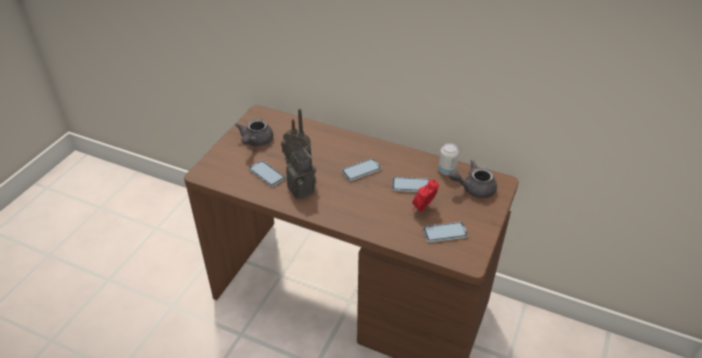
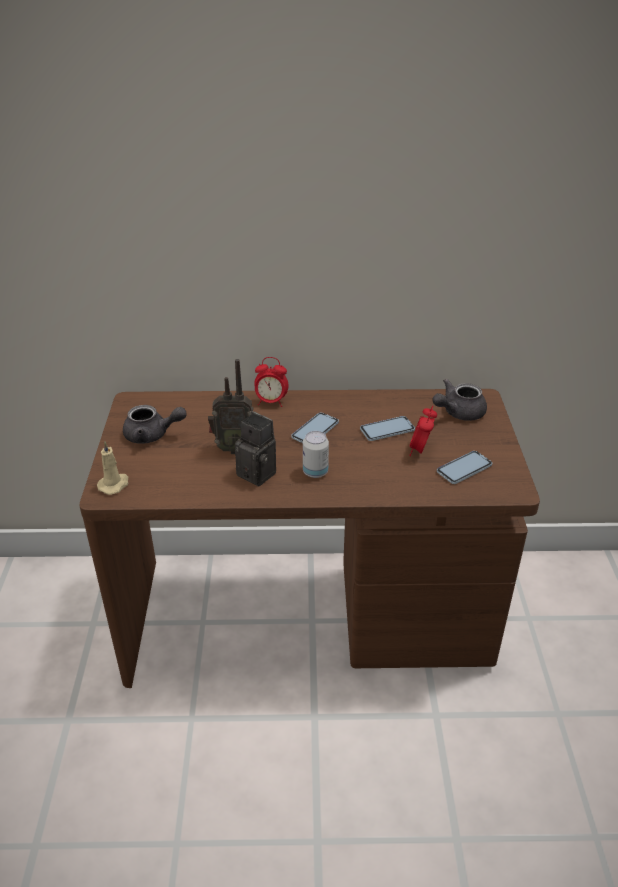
camera: 25 degrees left, 5 degrees down
grey teapot [235,119,273,146] -> grey teapot turned 75 degrees counterclockwise [123,405,187,444]
phone [249,160,285,187] -> none
can [438,143,459,175] -> can moved to [303,431,329,478]
none -> beige candle [97,441,129,495]
none -> alarm clock [254,357,289,407]

